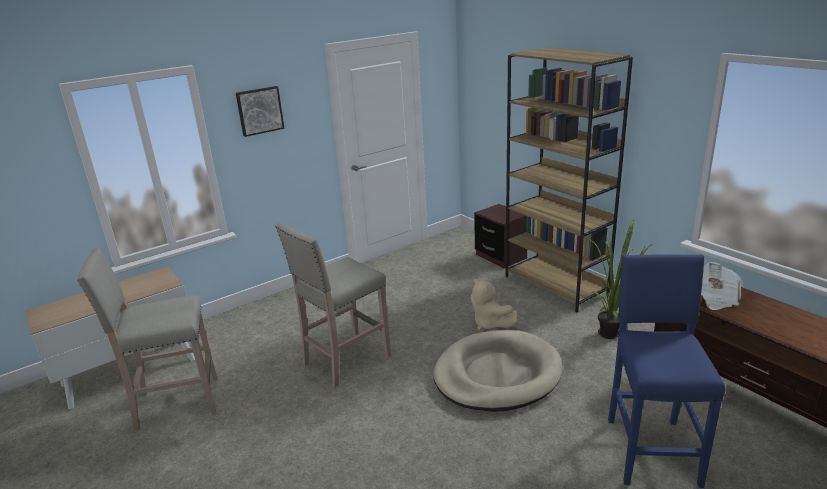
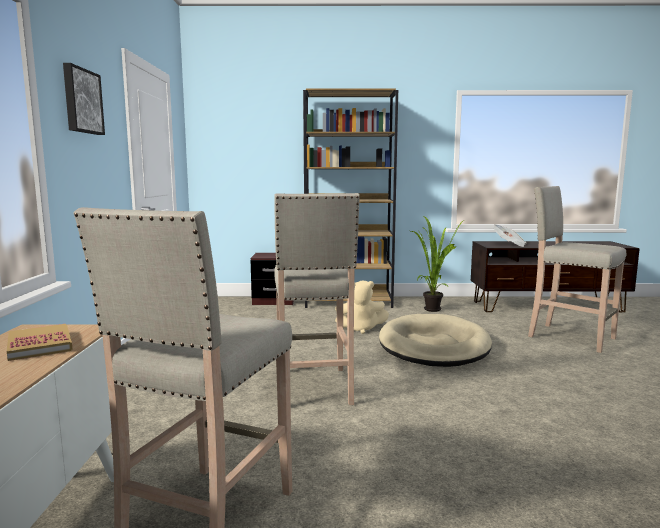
camera: 55 degrees left, 15 degrees down
blue stool [608,254,725,488] -> beige stool [528,186,626,353]
none -> book [7,324,73,361]

